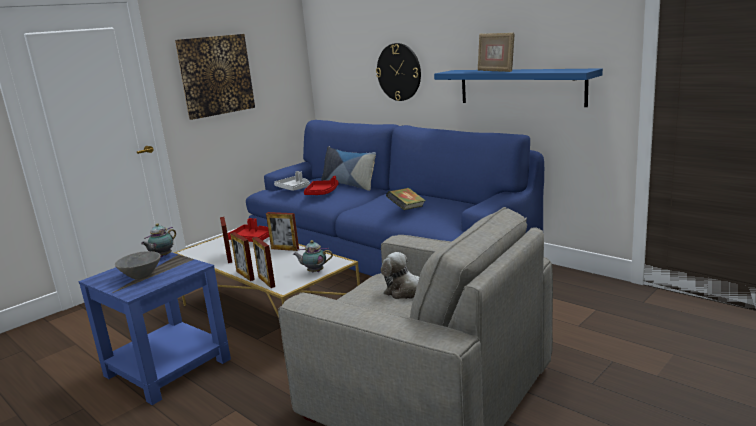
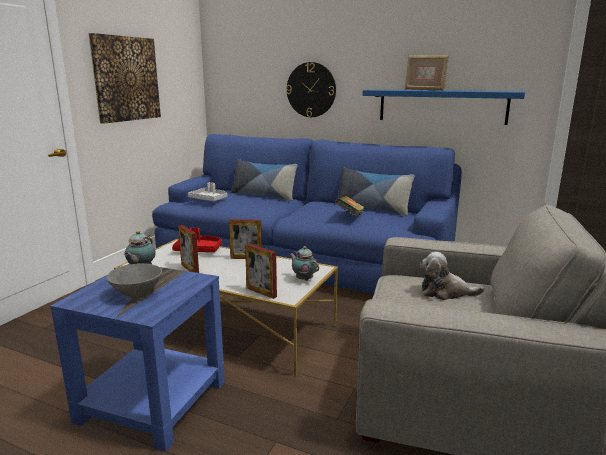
camera: 20 degrees left, 0 degrees up
picture frame [230,232,255,281] -> none
teapot [293,240,333,272] -> teapot turned 60 degrees clockwise [289,246,319,281]
red tray [304,176,339,195] -> none
none -> pillow [335,167,415,216]

